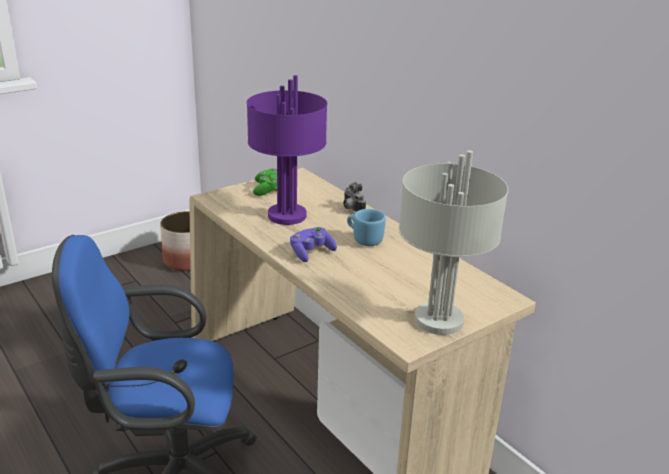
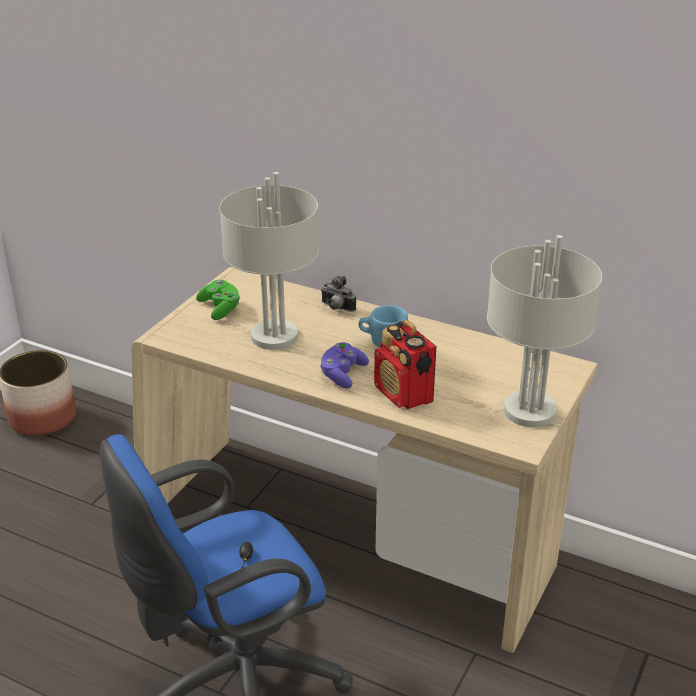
camera: 25 degrees left, 5 degrees up
purple table lamp [247,75,327,225] -> grey table lamp [219,172,319,350]
none -> radio [374,320,436,409]

